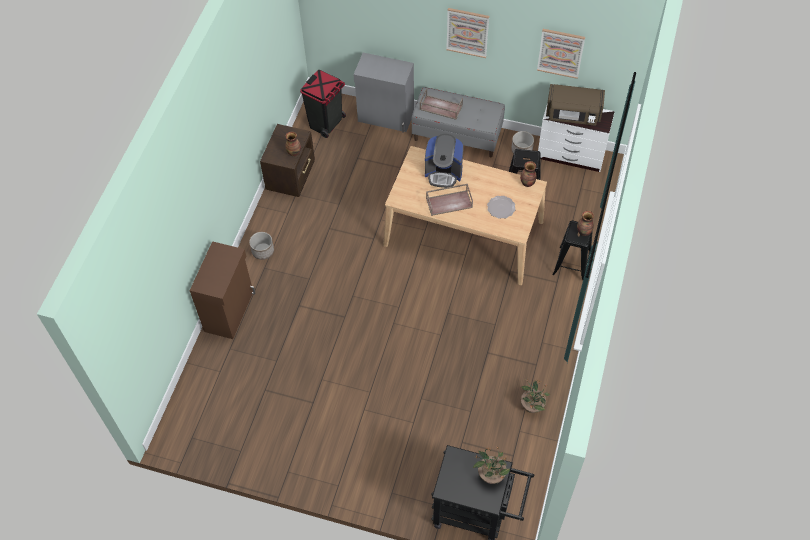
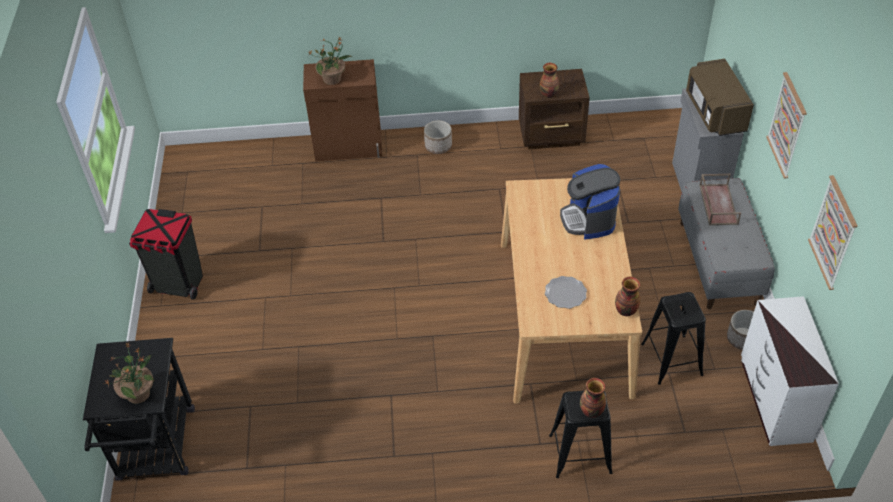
camera: 70 degrees right, 10 degrees down
black trash can [300,70,346,138] -> black trash can moved to [129,209,203,300]
brown tray [426,184,473,216] -> none
potted plant [521,379,550,413] -> potted plant moved to [308,37,352,85]
brown microwave [546,84,605,126] -> brown microwave moved to [686,59,754,136]

